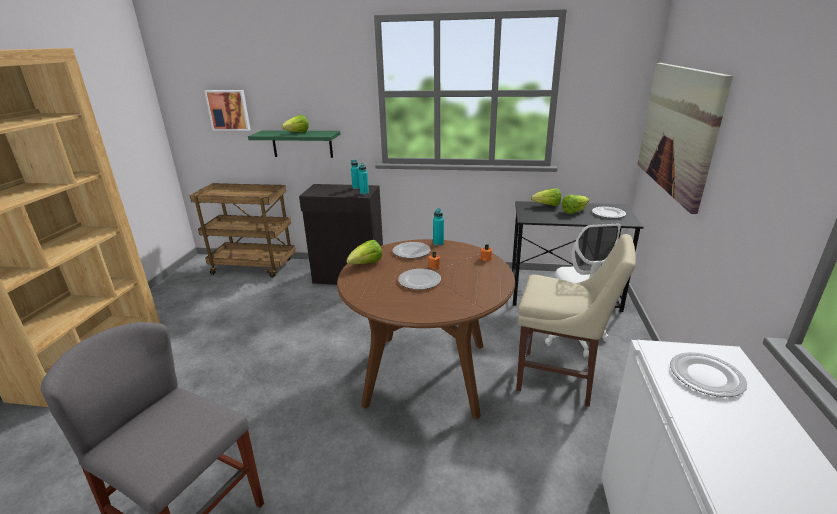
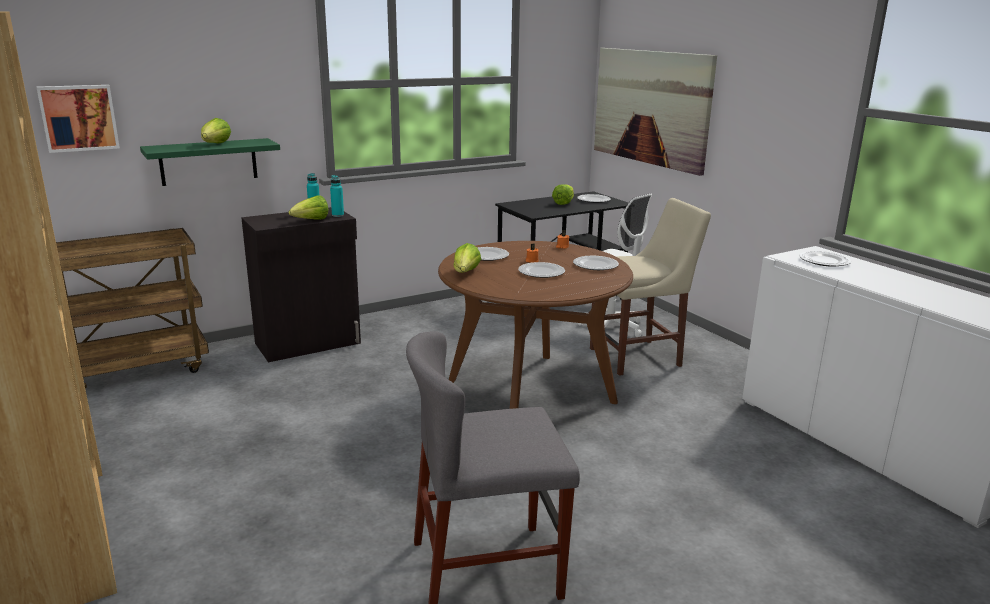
camera: 40 degrees left, 5 degrees down
turquoise bottle [433,208,444,246] -> none
lettuce [531,188,561,206] -> lettuce moved to [289,195,328,220]
none -> plate [573,256,619,270]

